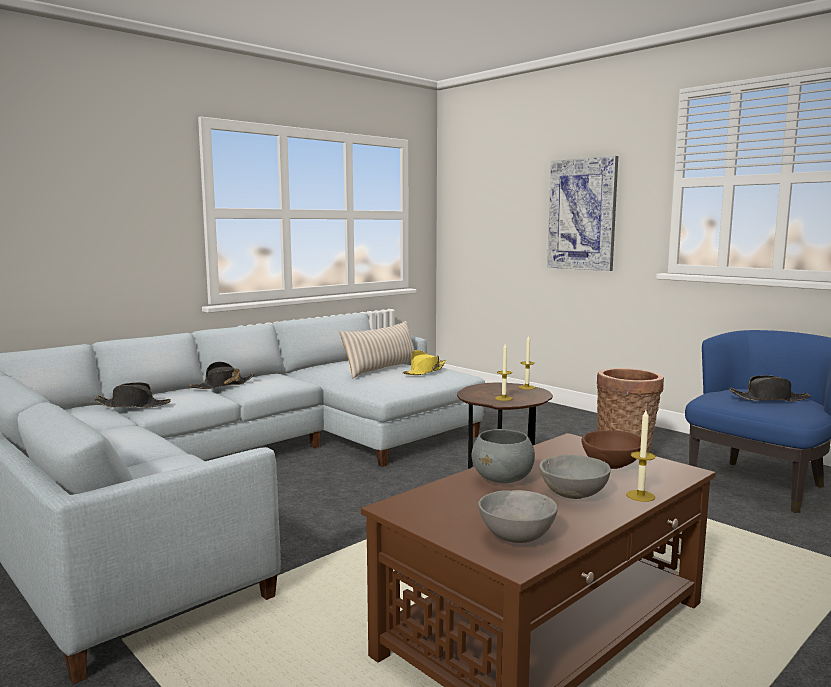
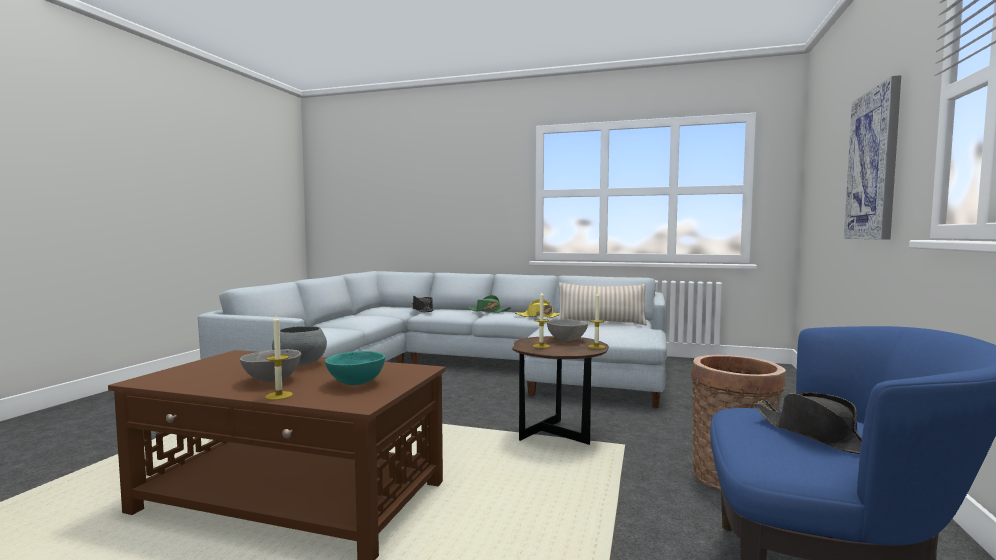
camera: 60 degrees right, 5 degrees down
black hat [189,362,255,389] -> green hat [467,295,511,313]
yellow hat [402,350,446,375] -> yellow hat moved to [515,299,559,318]
grey bowl [478,490,558,543] -> grey bowl moved to [547,319,588,341]
brown bowl [581,430,641,469] -> turquoise bowl [325,351,385,385]

